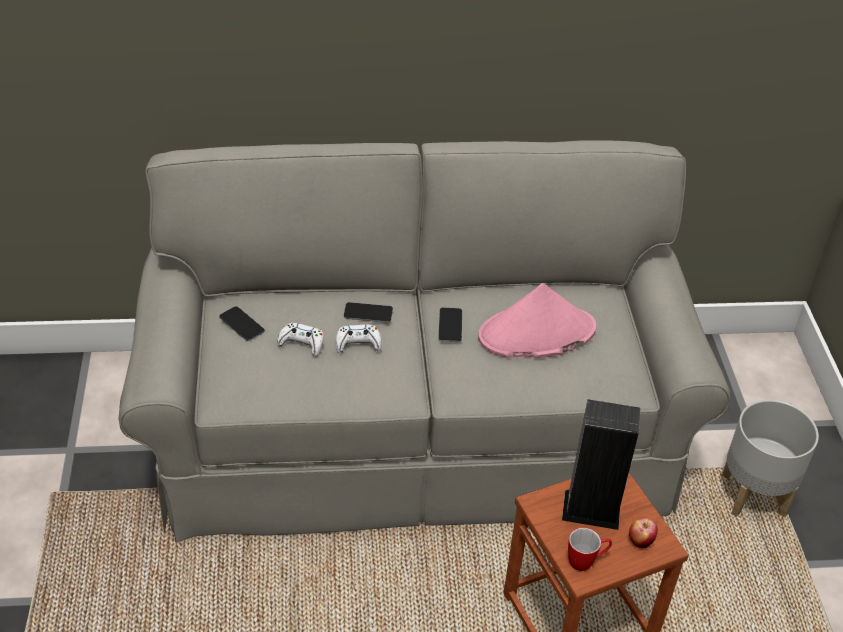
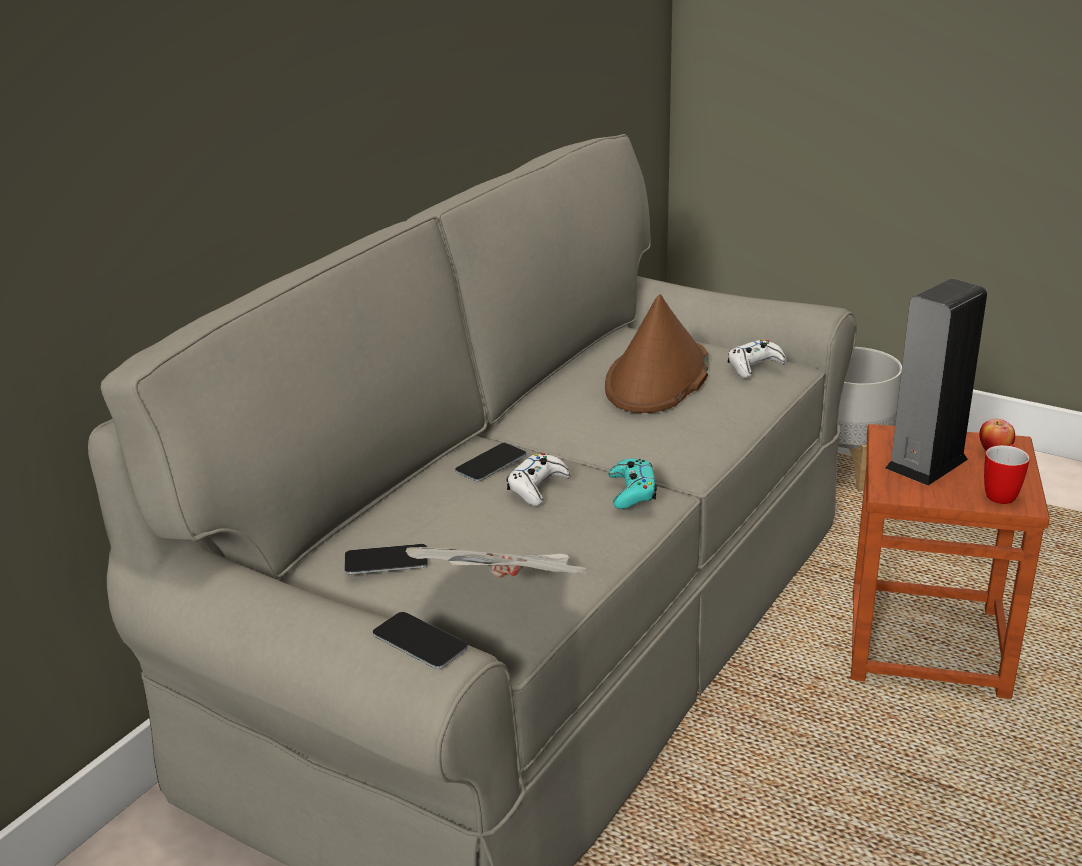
camera: 50 degrees left, 15 degrees down
white game controller [277,323,324,357] -> white game controller moved to [728,339,786,378]
phone [438,307,462,342] -> phone moved to [373,612,468,669]
pink hat [478,284,596,358] -> brown hat [605,294,709,413]
none -> newspaper [405,547,589,578]
none -> turquoise game controller [608,459,657,509]

